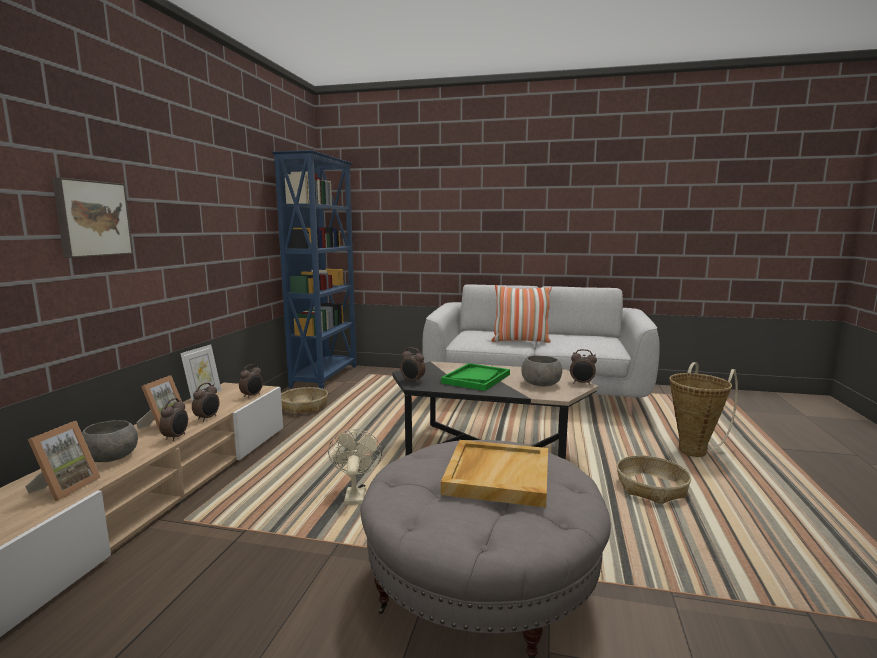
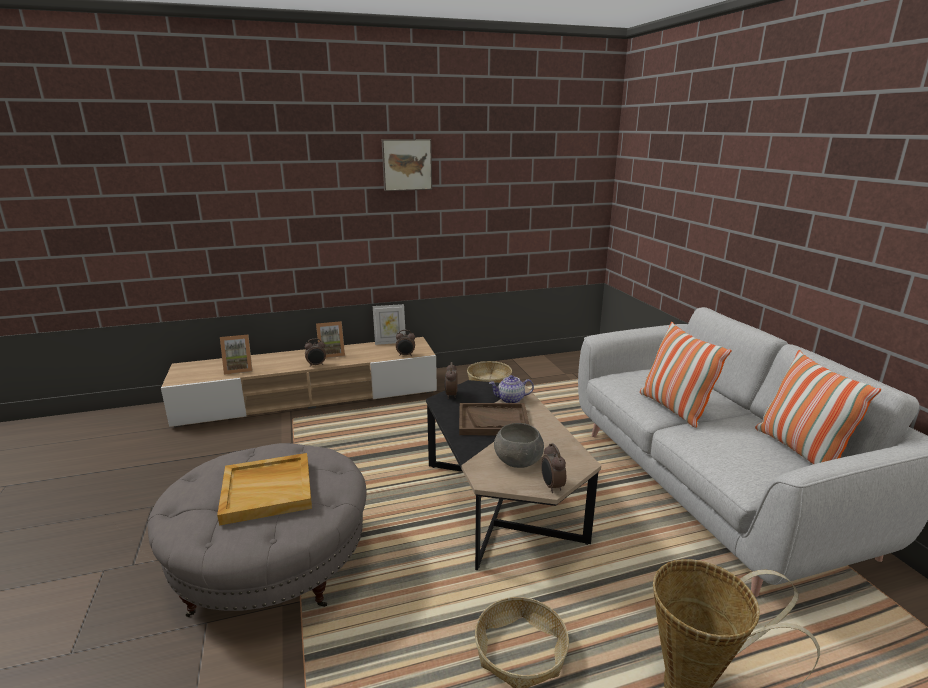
camera: 60 degrees right, 10 degrees up
picture [52,177,133,258] -> picture moved to [381,139,432,191]
grey bowl [82,420,138,462] -> none
alarm clock [192,383,219,422] -> none
blue bookcase [272,150,357,389] -> none
beige fan [328,429,382,505] -> none
green tray [441,363,510,391] -> brown tray [459,403,529,435]
none -> teapot [489,375,534,403]
none -> pillow [755,350,881,464]

